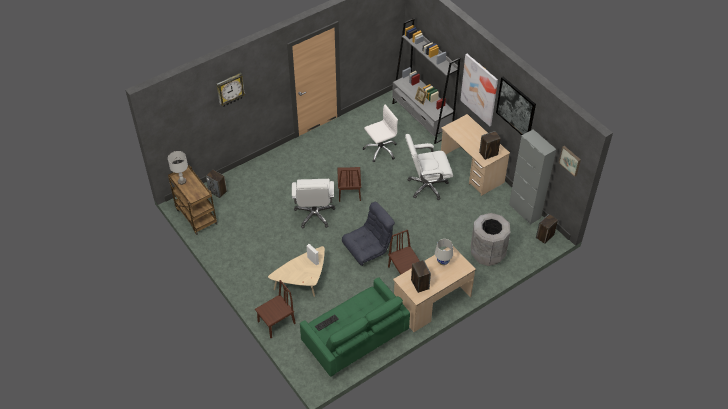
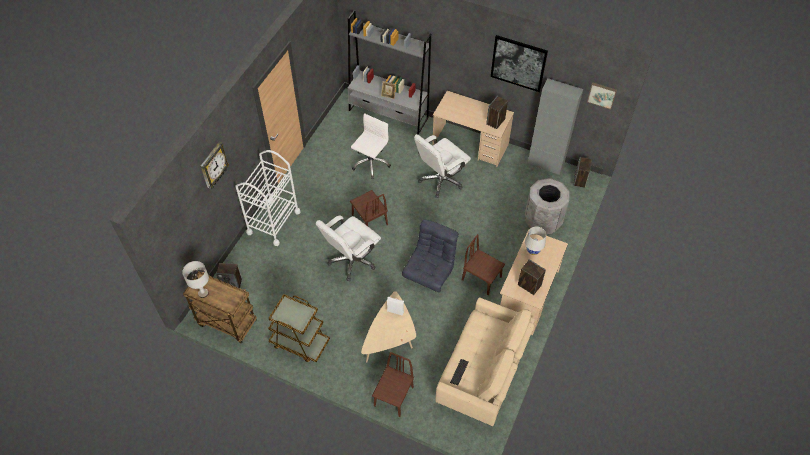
camera: 30 degrees left, 5 degrees up
white office chair [292,179,336,228] -> white office chair turned 75 degrees clockwise [316,215,381,281]
green sofa [300,277,410,377] -> beige sofa [435,298,535,426]
picture [460,54,498,126] -> none
none -> white cart [235,150,301,246]
none -> brown cart [269,294,330,362]

